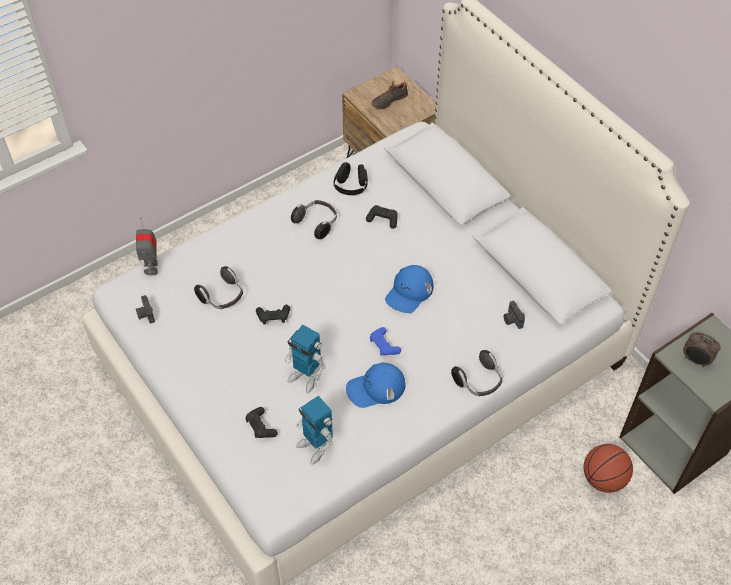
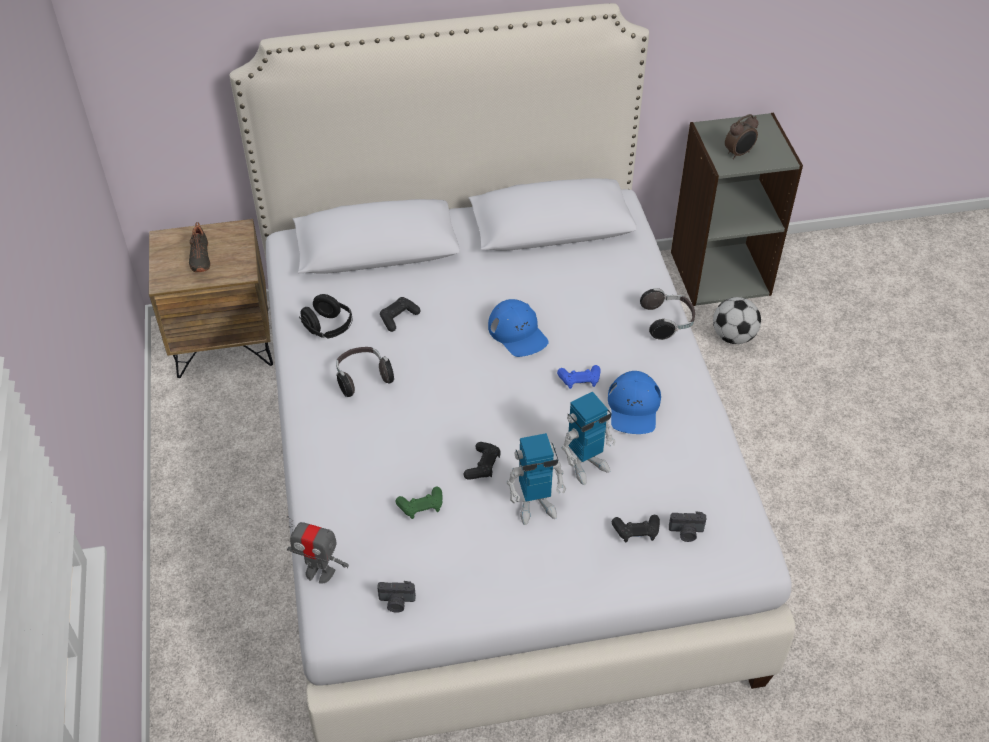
camera: 65 degrees left, 5 degrees down
headphones [194,266,243,309] -> green game controller [396,487,442,519]
toy robot [296,396,333,465] -> toy robot moved to [507,433,566,525]
camera [503,301,525,329] -> camera moved to [669,511,706,542]
basketball [584,444,633,493] -> football [713,297,761,344]

